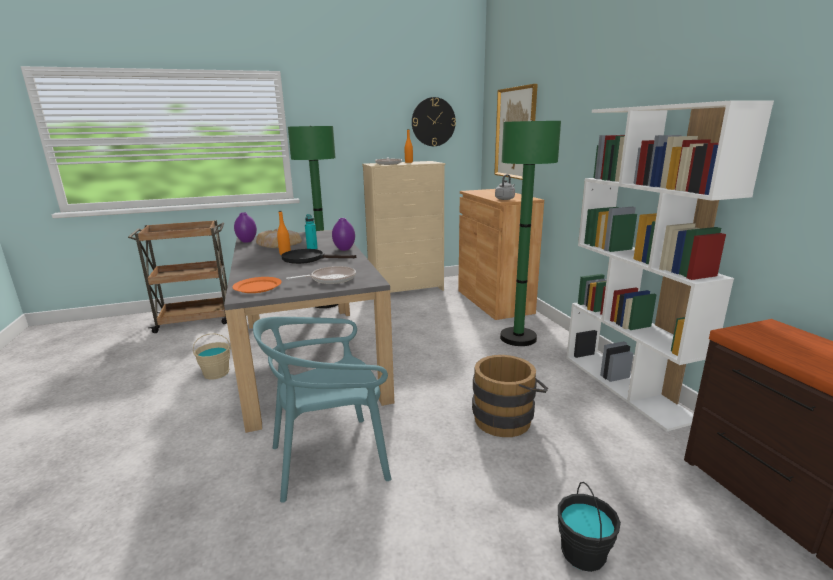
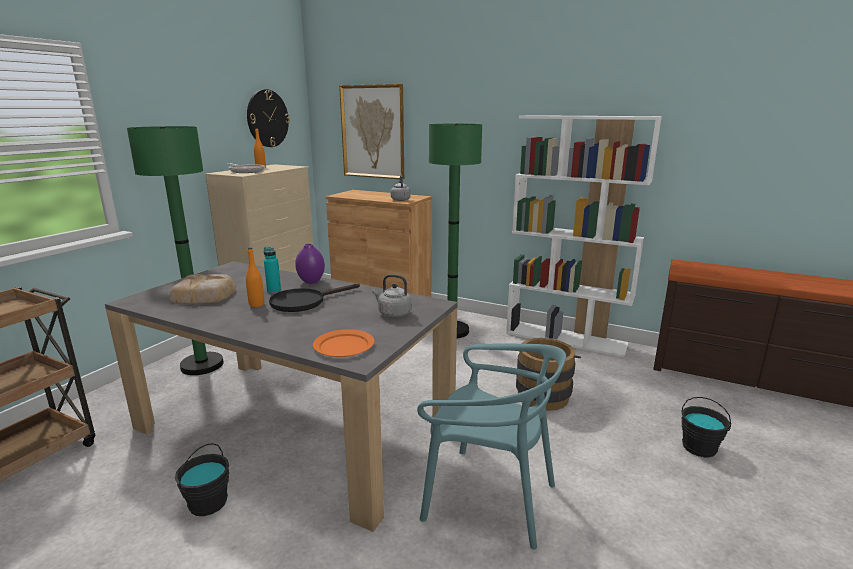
camera: 45 degrees left, 0 degrees up
beige bucket [193,334,231,380] -> black bucket [175,443,229,516]
purple vase [234,212,257,243] -> none
turquoise chair [253,317,391,503] -> turquoise chair turned 90 degrees counterclockwise [417,344,566,549]
frying pan [286,266,356,284] -> grey kettle [372,274,412,318]

